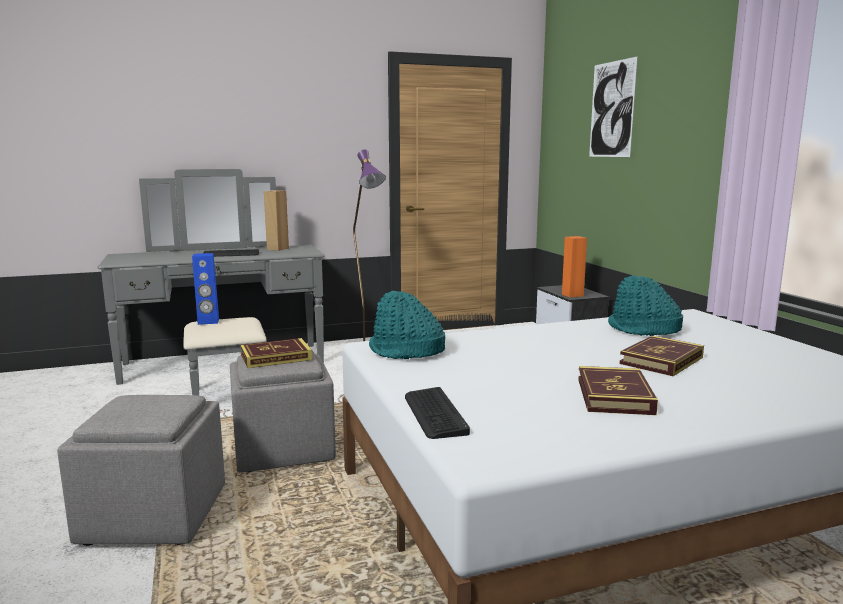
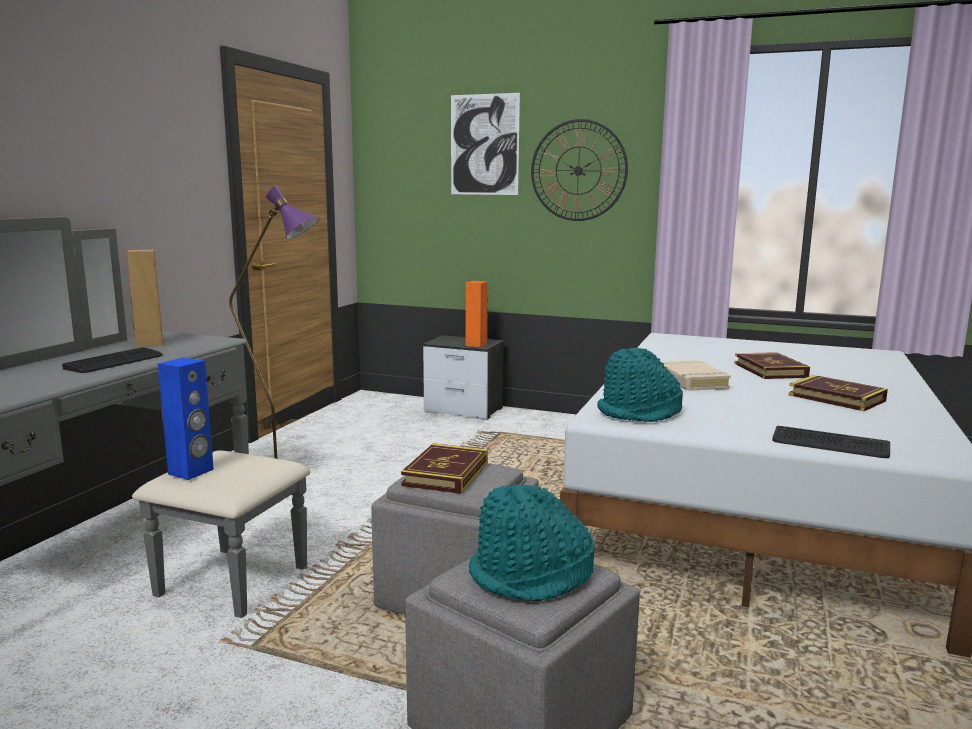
camera: 50 degrees left, 0 degrees up
turquoise hat [608,275,683,336] -> turquoise hat moved to [469,485,595,601]
none -> wall clock [531,119,628,221]
none -> beige book [661,360,731,391]

